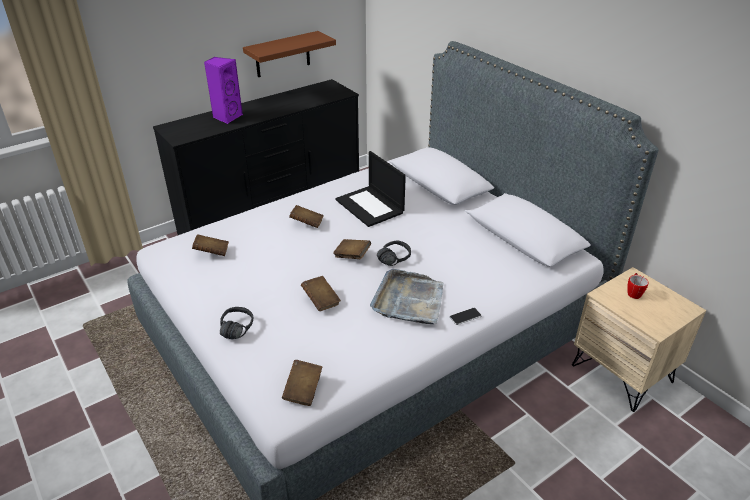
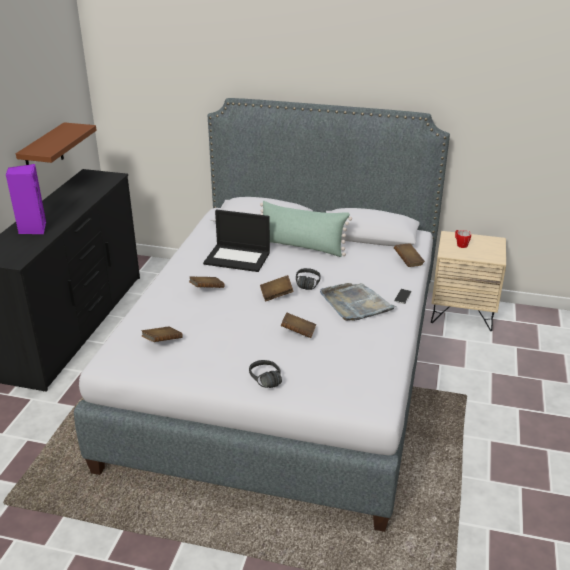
camera: 40 degrees left, 5 degrees down
brown book [282,360,322,406] -> brown book moved to [394,243,425,267]
none -> green pillow [260,201,352,257]

